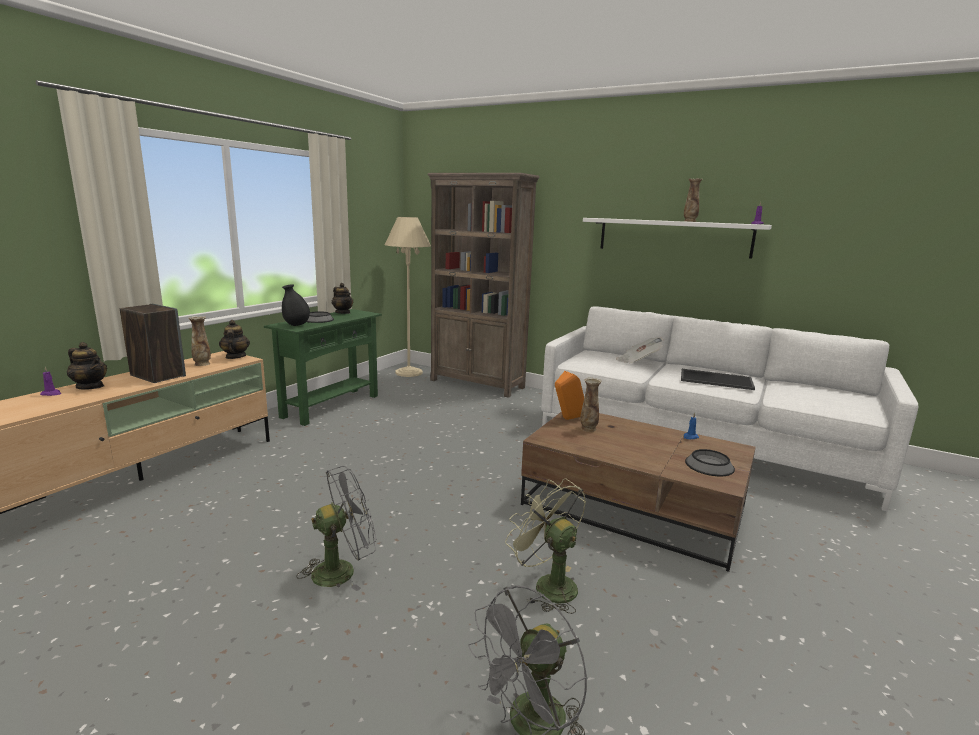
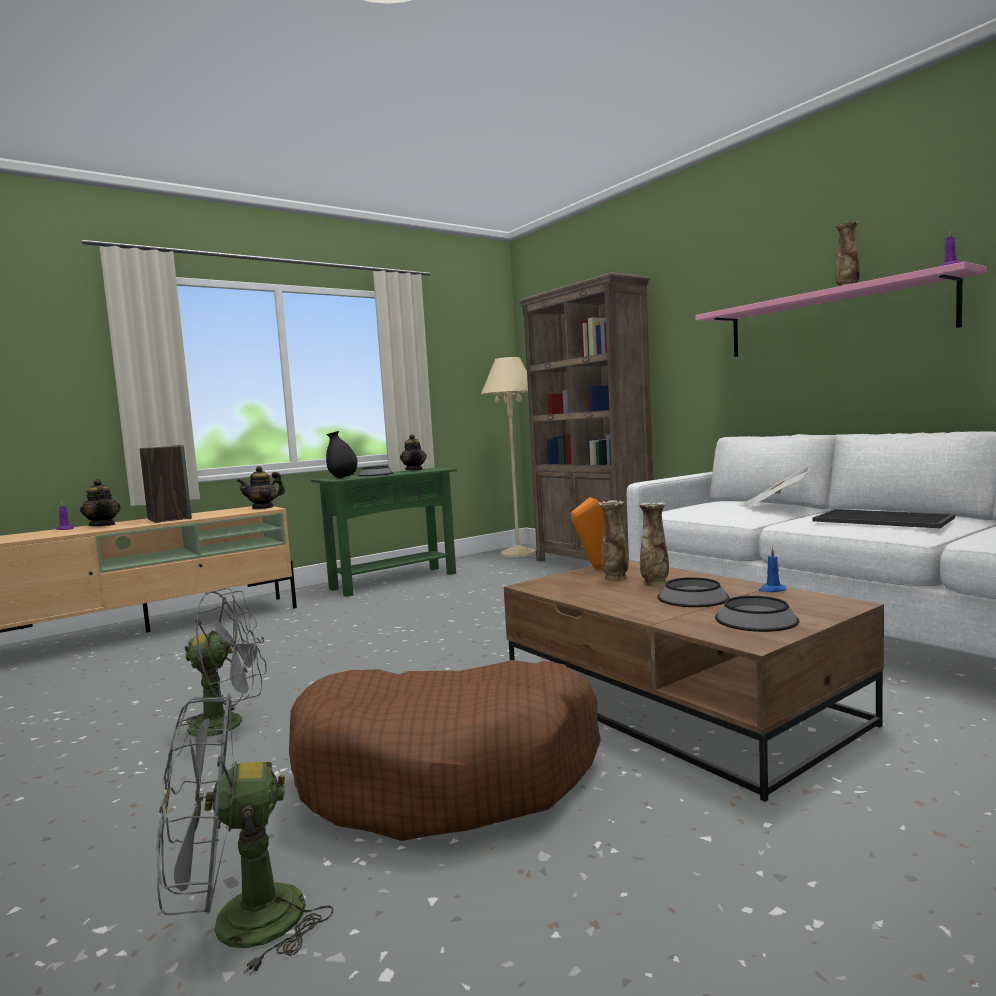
camera: 25 degrees right, 10 degrees down
vase [188,316,211,366] -> vase moved to [639,502,669,587]
teapot [219,320,250,359] -> teapot turned 135 degrees counterclockwise [237,466,285,509]
green fan [505,478,586,614] -> brown dog bed [289,660,601,841]
white shelf [583,218,772,259] -> pink shelf [696,261,987,357]
none -> bowl [657,577,729,607]

